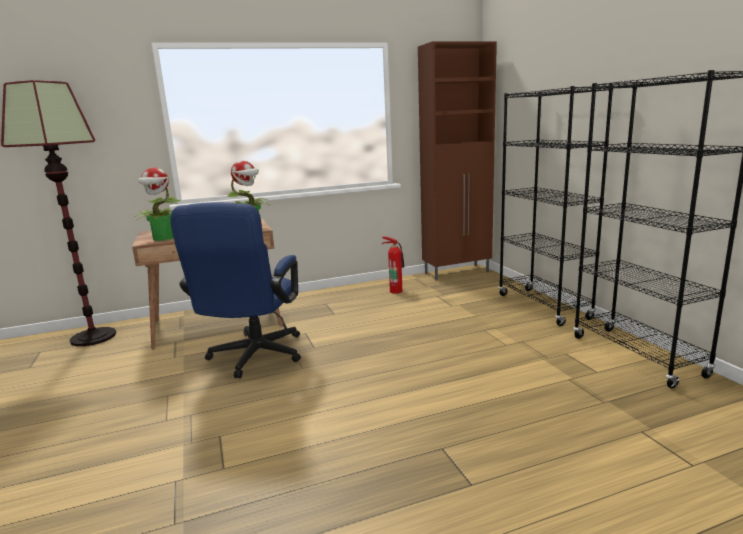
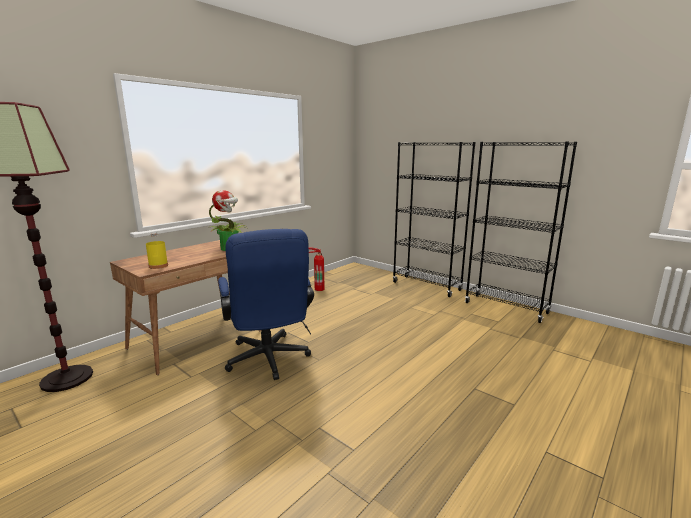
camera: 30 degrees left, 0 degrees up
potted plant [136,167,181,241] -> yellow bottle [146,232,168,269]
brown cabinet [418,41,497,281] -> none

